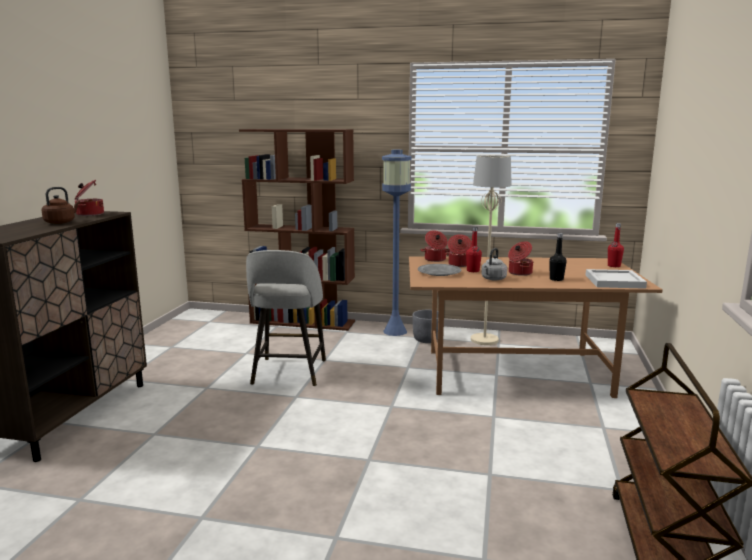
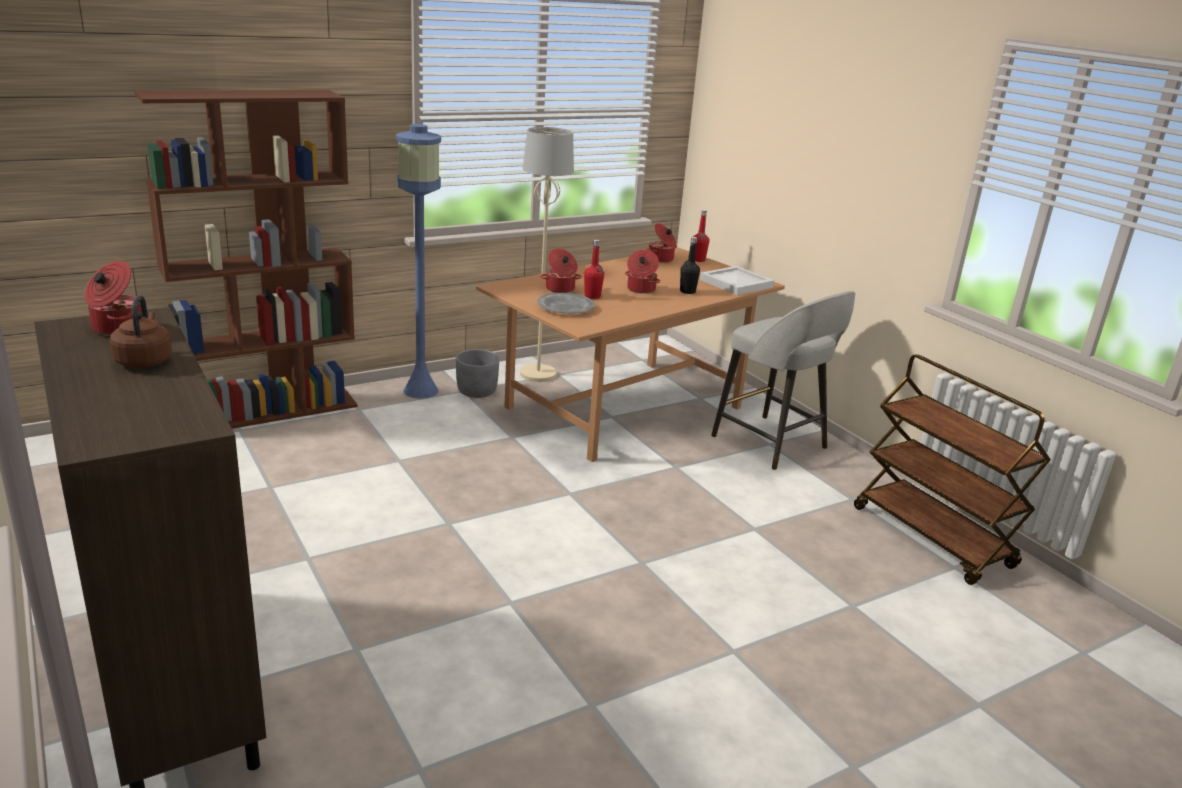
camera: 45 degrees left, 10 degrees up
grey stool [246,250,326,386] -> grey stool moved to [711,291,856,470]
cooking pot [420,230,450,262] -> cooking pot moved to [647,223,677,263]
grey kettle [481,248,507,281] -> none

